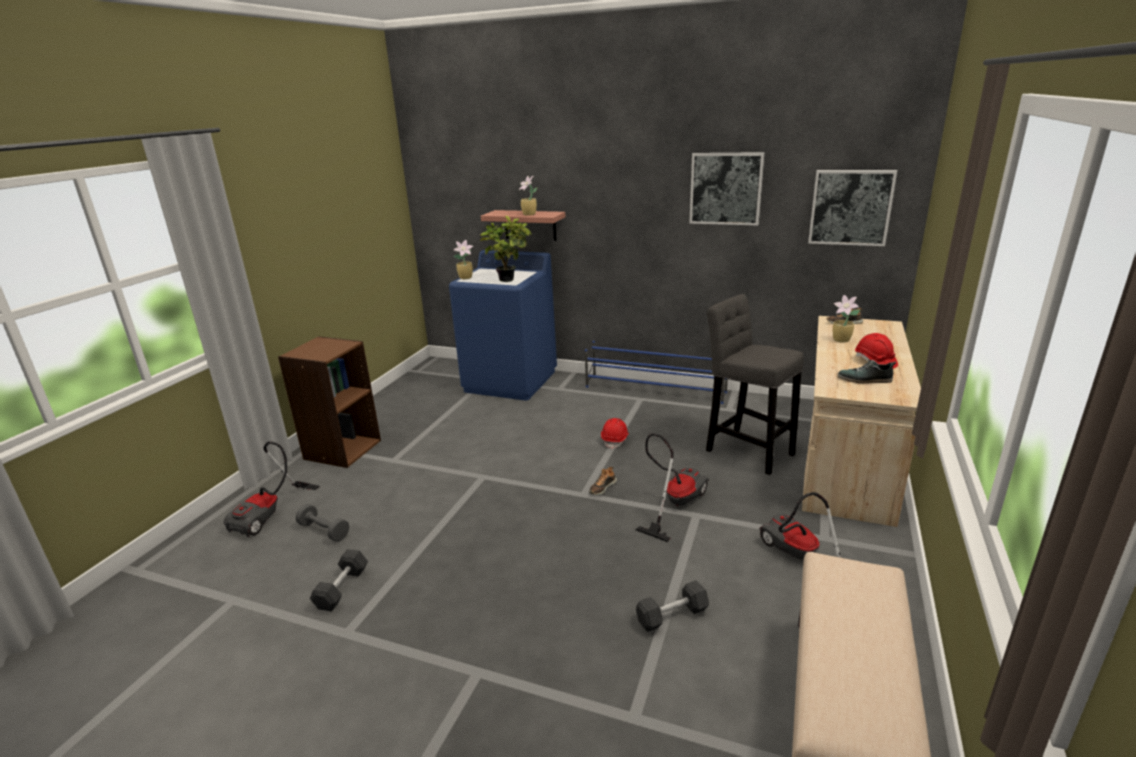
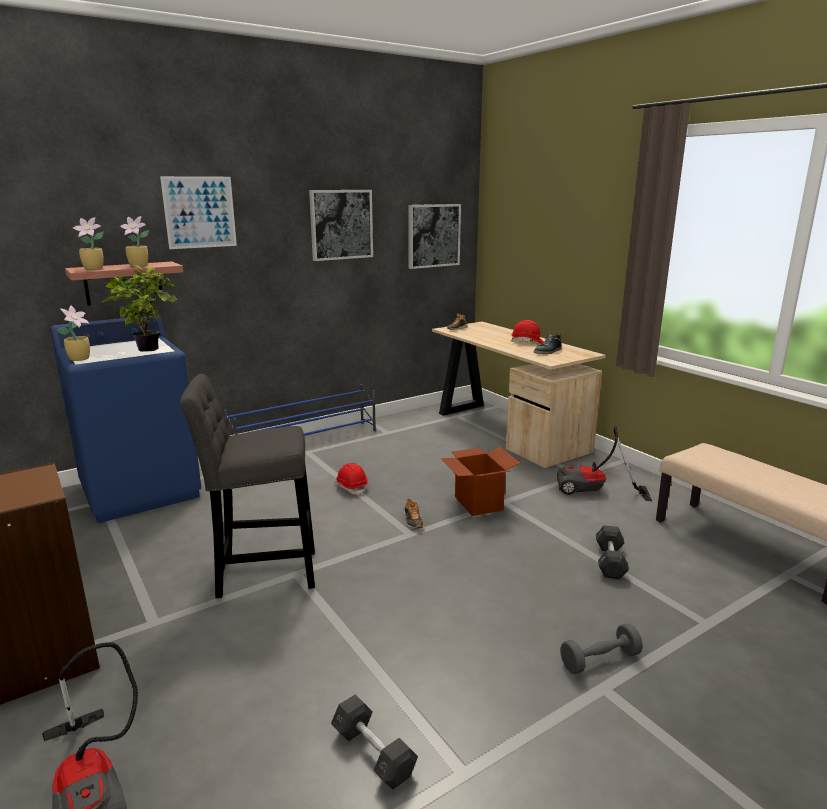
camera: 55 degrees left, 5 degrees down
grey dumbbell [296,504,349,542] -> grey dumbbell moved to [560,623,642,674]
vacuum cleaner [636,433,709,542] -> cardboard box [441,447,520,516]
grey stool [706,294,804,475] -> grey stool moved to [180,373,315,598]
potted plant [833,295,861,343] -> potted plant moved to [73,217,104,270]
none -> picture [160,176,237,249]

